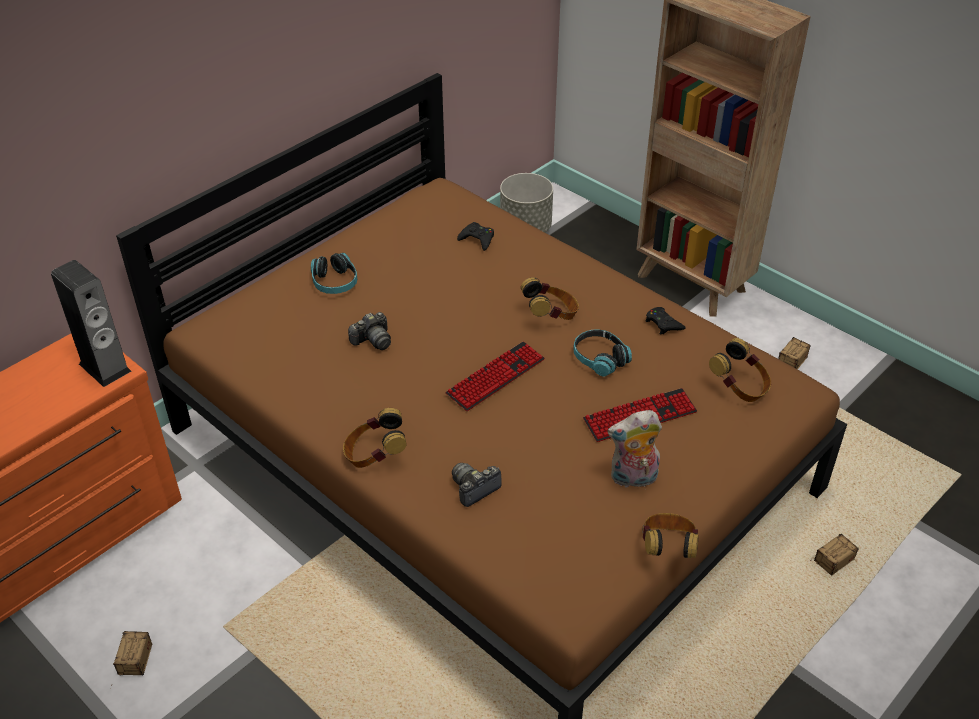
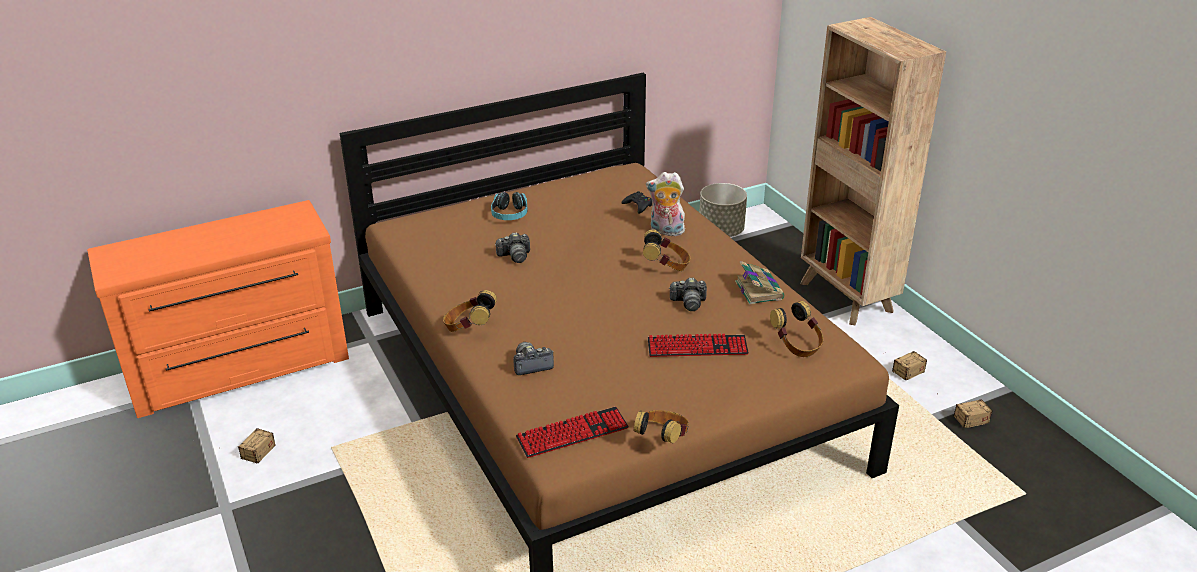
camera: 20 degrees right, 10 degrees down
speaker [51,260,131,387] -> none
keyboard [446,342,545,411] -> keyboard moved to [516,407,629,458]
headphones [574,329,632,376] -> camera [669,277,707,311]
plush toy [607,410,662,488] -> plush toy moved to [646,172,685,236]
black game controller [646,307,686,335] -> book [735,261,784,304]
storage box [808,534,859,576] -> storage box moved to [937,394,992,428]

